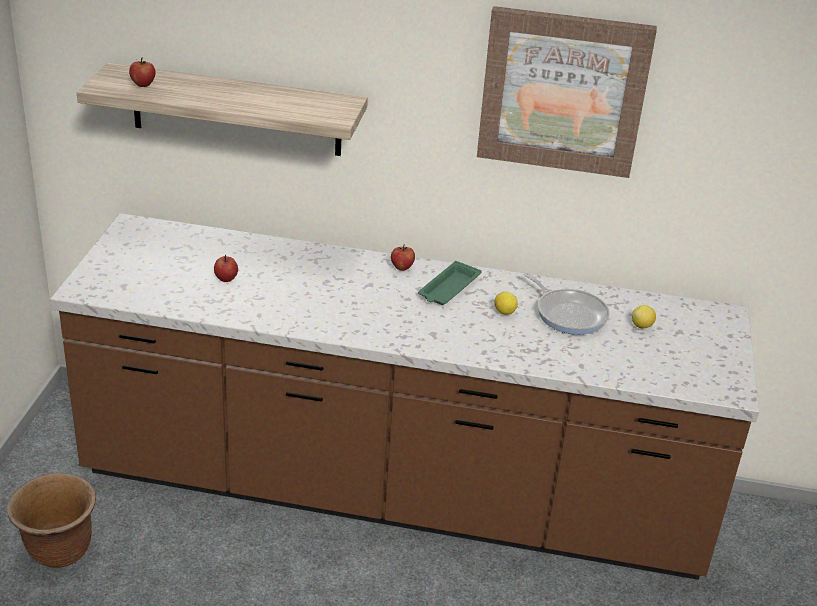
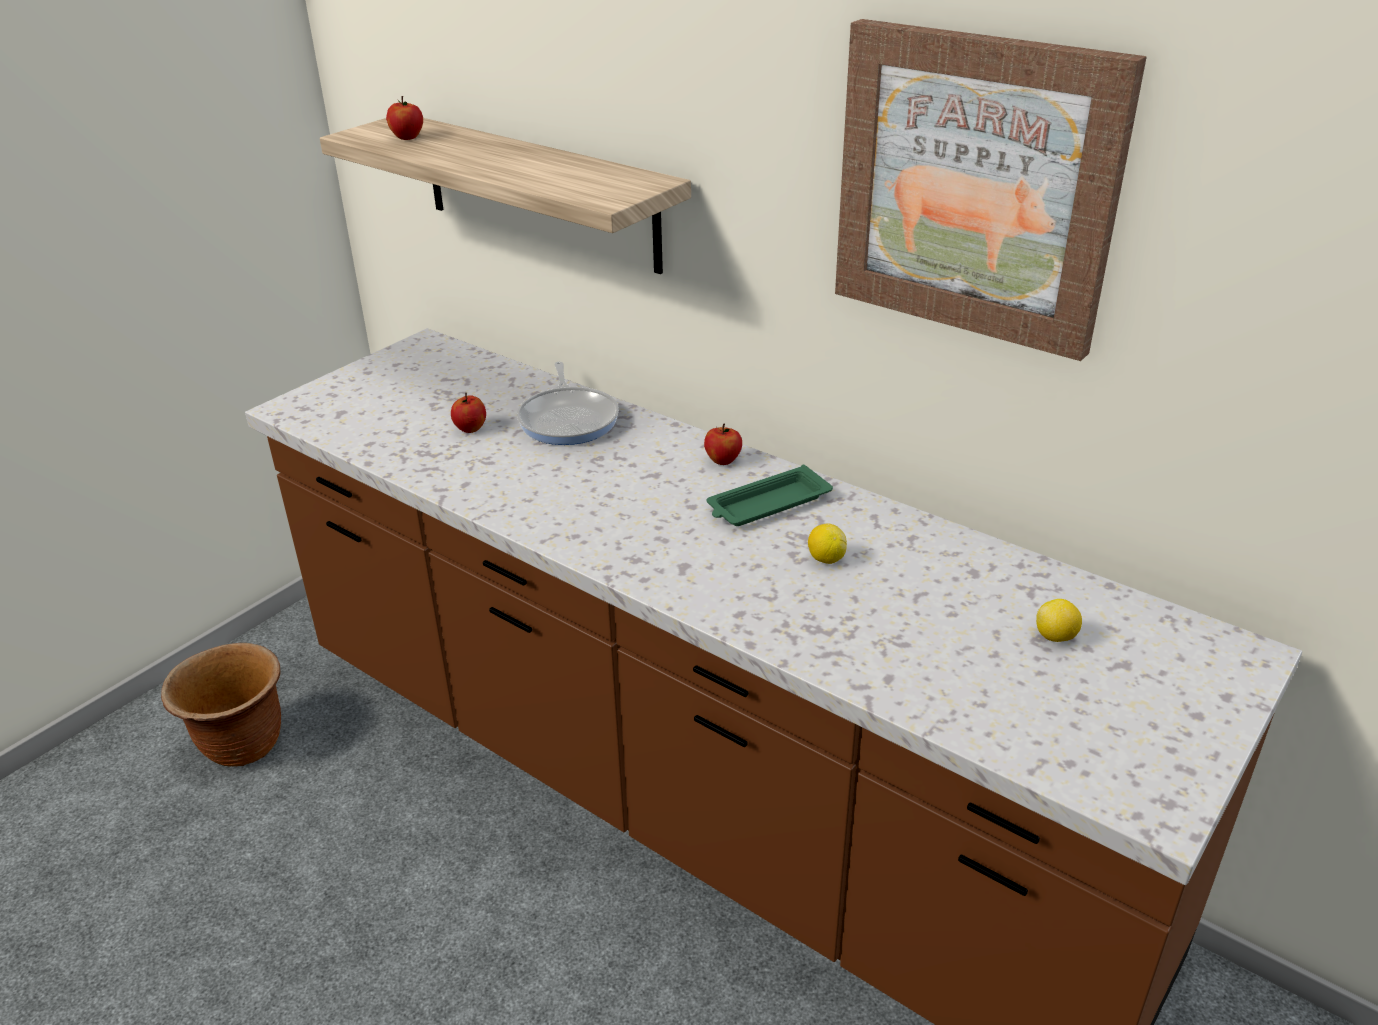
camera: 30 degrees right, 0 degrees up
frying pan [524,273,609,335] -> frying pan moved to [517,361,619,445]

